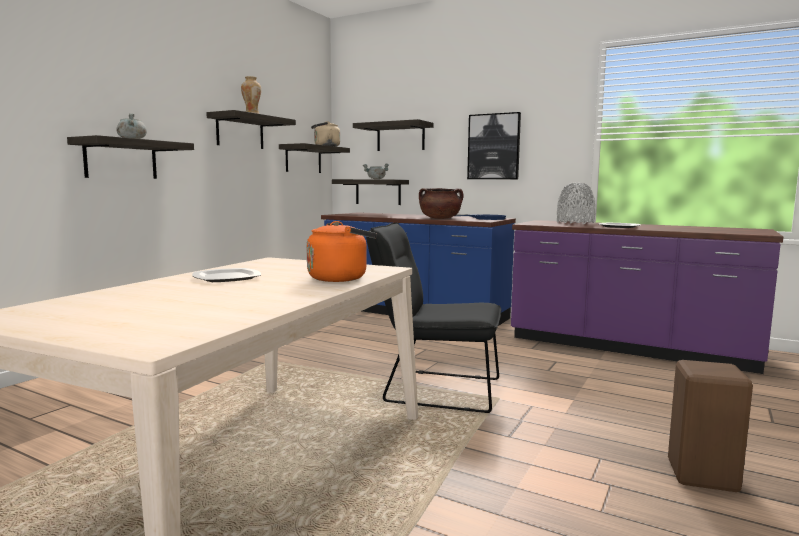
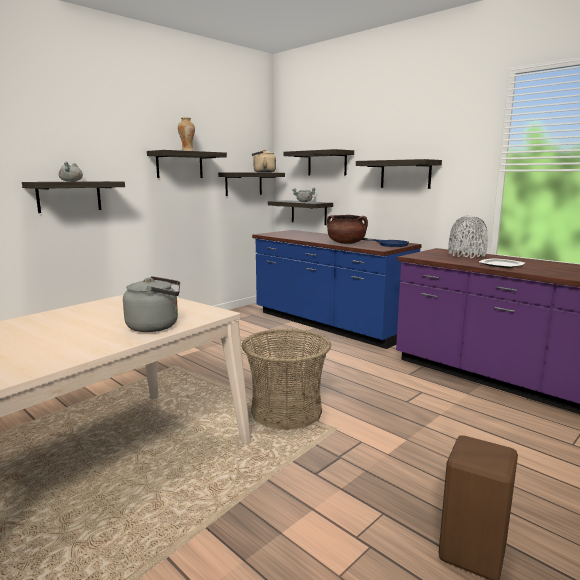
camera: 15 degrees right, 5 degrees up
plate [192,268,261,282] -> none
orange kettle [307,221,377,282] -> grey kettle [123,276,180,332]
black chair [366,222,501,413] -> basket [242,329,331,430]
picture [467,112,521,179] -> shelf [356,159,442,189]

